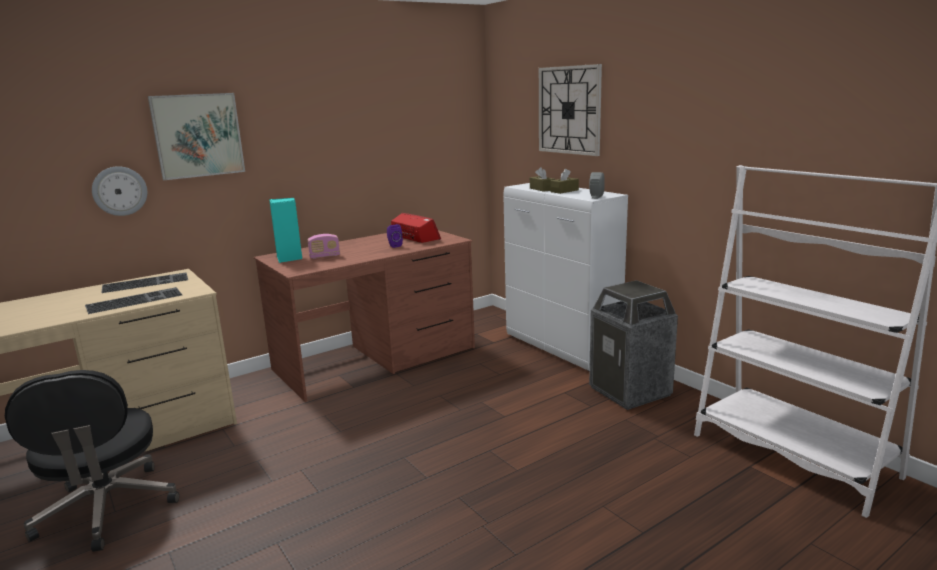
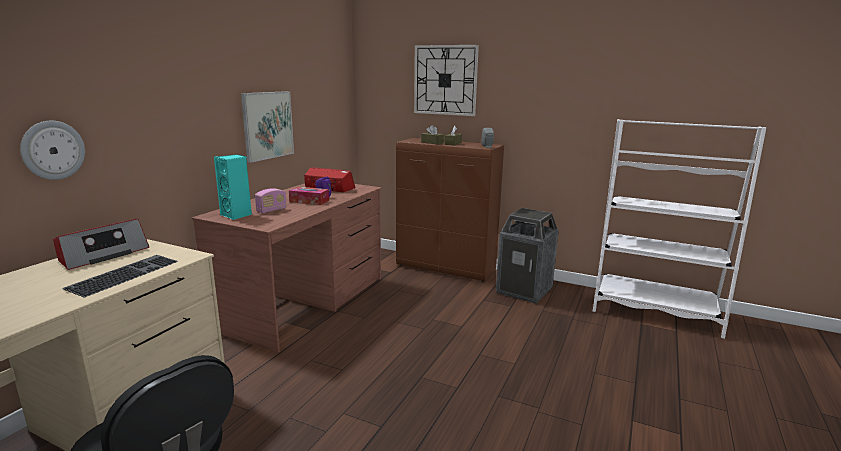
camera: 30 degrees left, 0 degrees up
keyboard [101,273,188,293] -> radio [53,219,149,270]
picture [148,93,245,180] -> picture moved to [241,91,294,163]
white cabinet [503,183,628,371] -> brown cabinet [396,138,504,282]
none -> tissue box [289,187,329,205]

